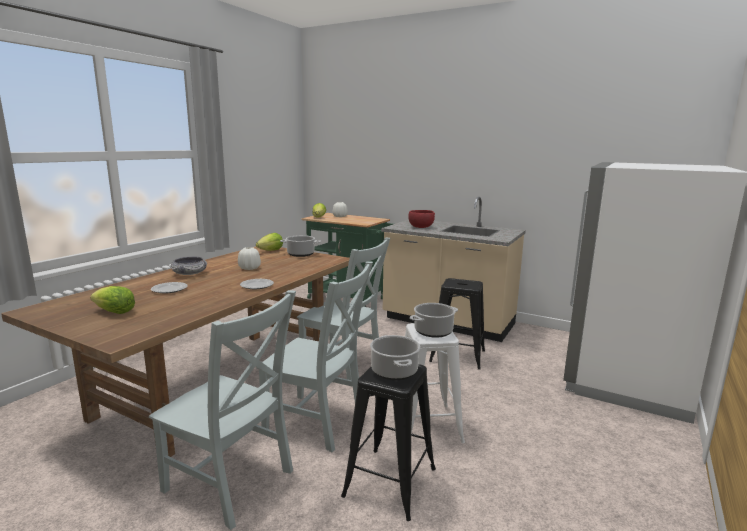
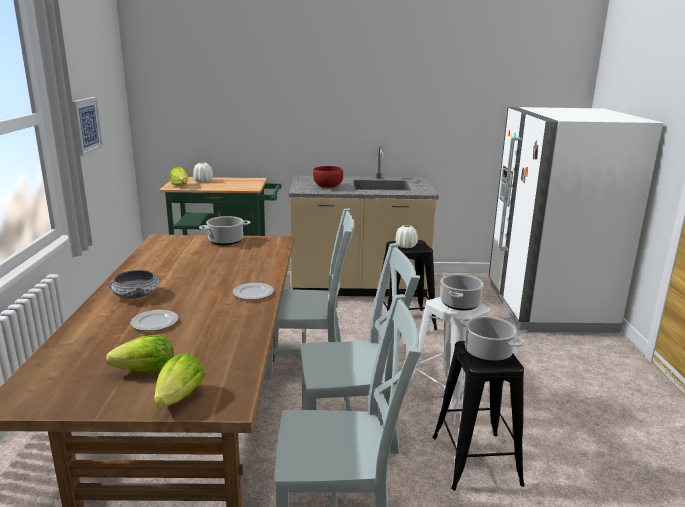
camera: 30 degrees left, 5 degrees up
white vase [238,247,261,270] -> white vase moved to [396,225,418,248]
lettuce [256,233,283,251] -> lettuce moved to [154,353,204,407]
none -> picture [72,97,103,156]

